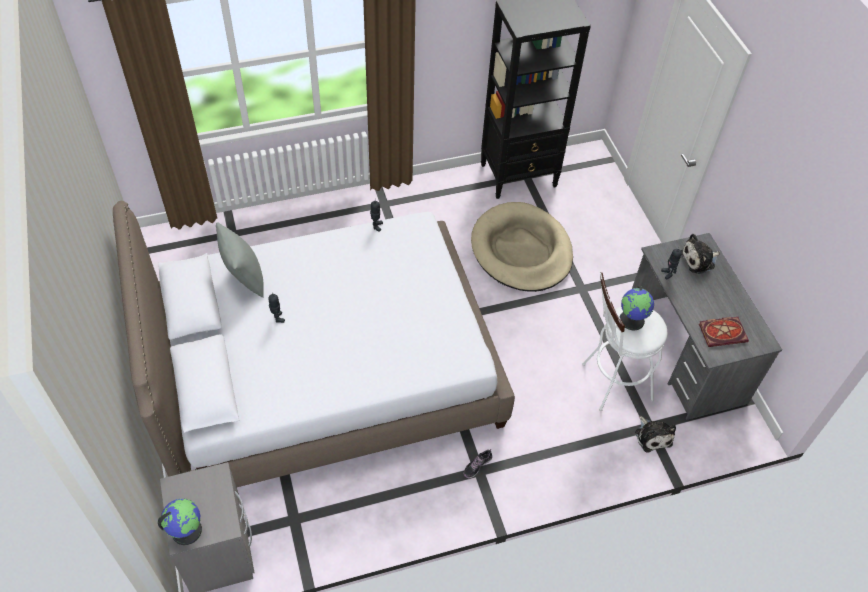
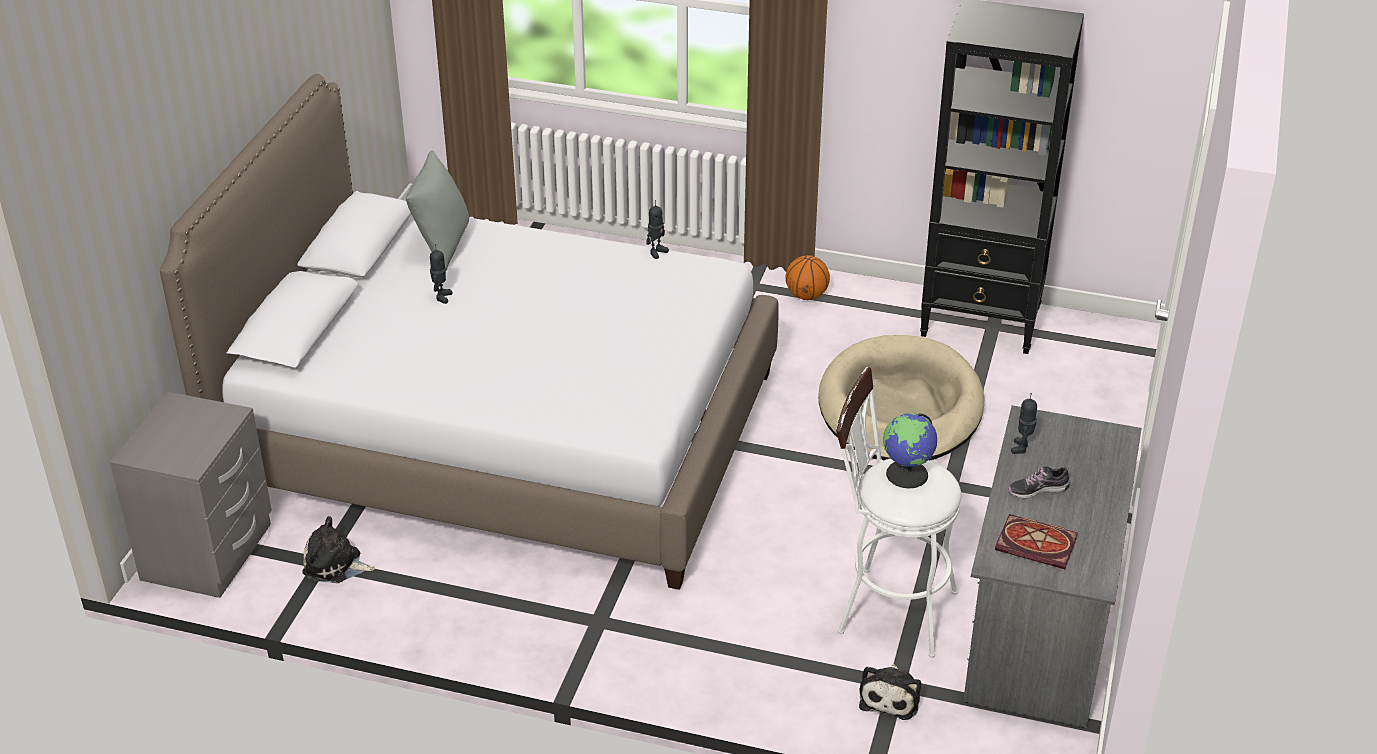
camera: 35 degrees right, 15 degrees down
globe [158,499,202,545] -> none
shoe [463,449,492,478] -> shoe moved to [1008,466,1069,498]
plush toy [681,234,720,274] -> plush toy moved to [302,516,375,583]
none -> basketball [786,255,830,300]

